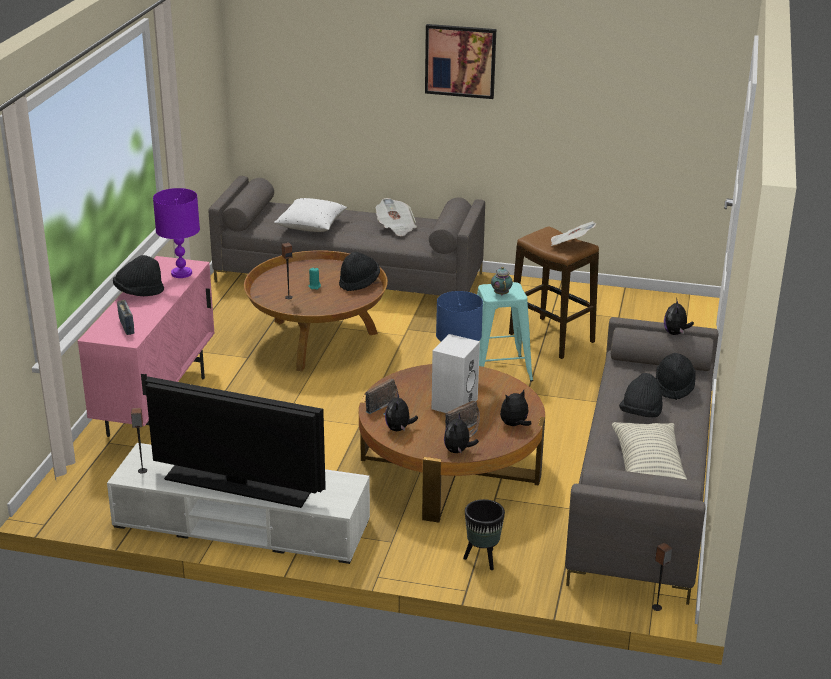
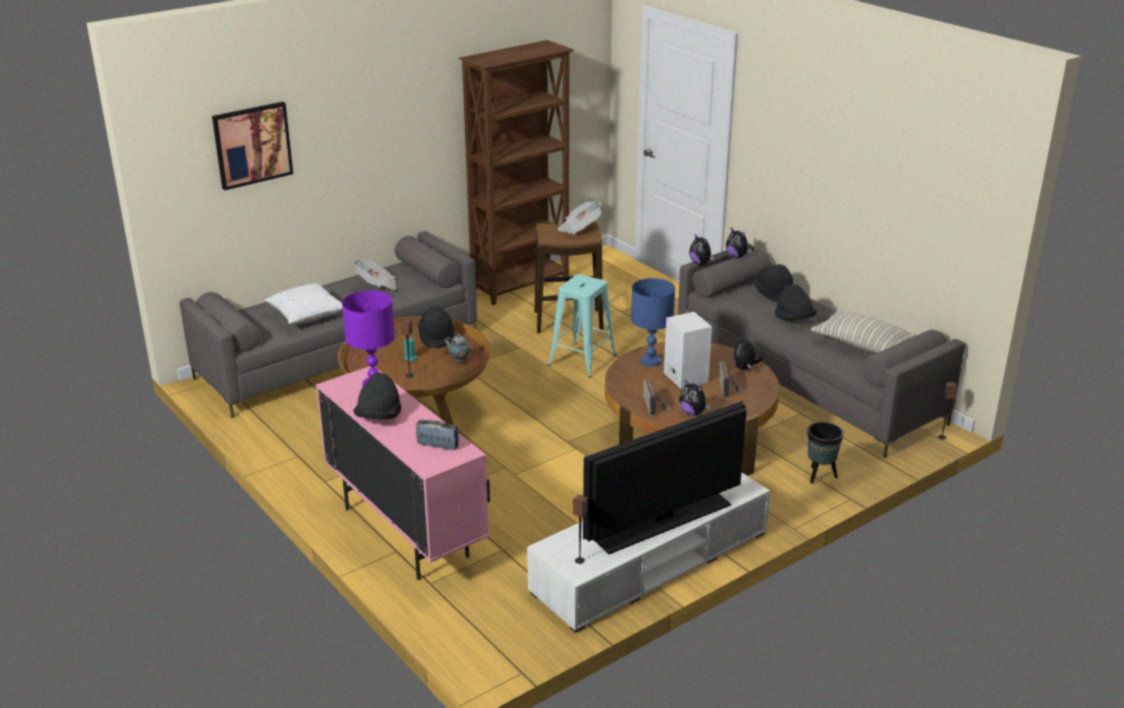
camera: 50 degrees left, 0 degrees up
picture [425,24,496,99] -> picture moved to [212,102,293,190]
plush toy [444,413,479,454] -> plush toy moved to [689,234,715,265]
teapot [491,267,513,295] -> teapot moved to [444,334,474,362]
none -> brown bookcase [459,40,574,305]

